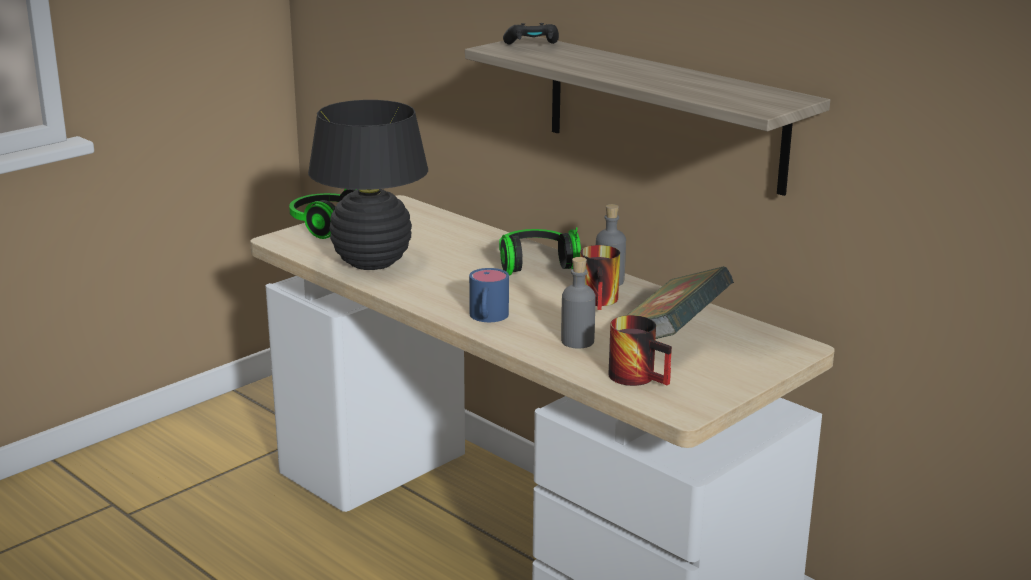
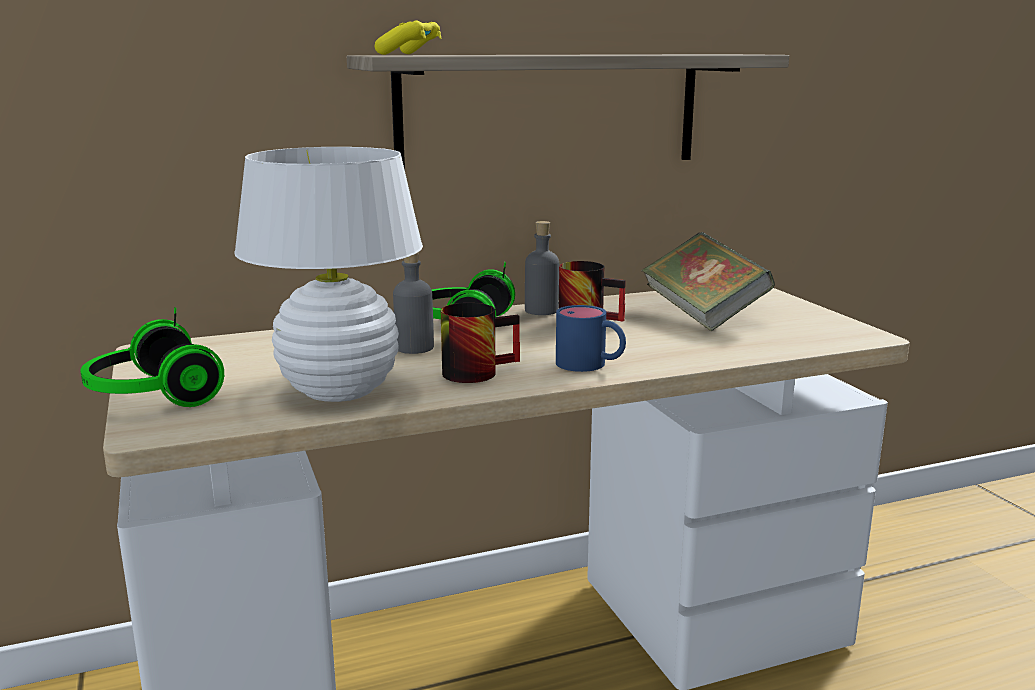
camera: 65 degrees left, 5 degrees down
black table lamp [308,100,428,270] -> white table lamp [234,147,423,402]
black game controller [503,23,559,44] -> yellow game controller [375,20,441,55]
grey bottle [561,257,595,349] -> grey bottle moved to [393,252,434,354]
mug [608,315,672,386] -> mug moved to [441,303,520,383]

